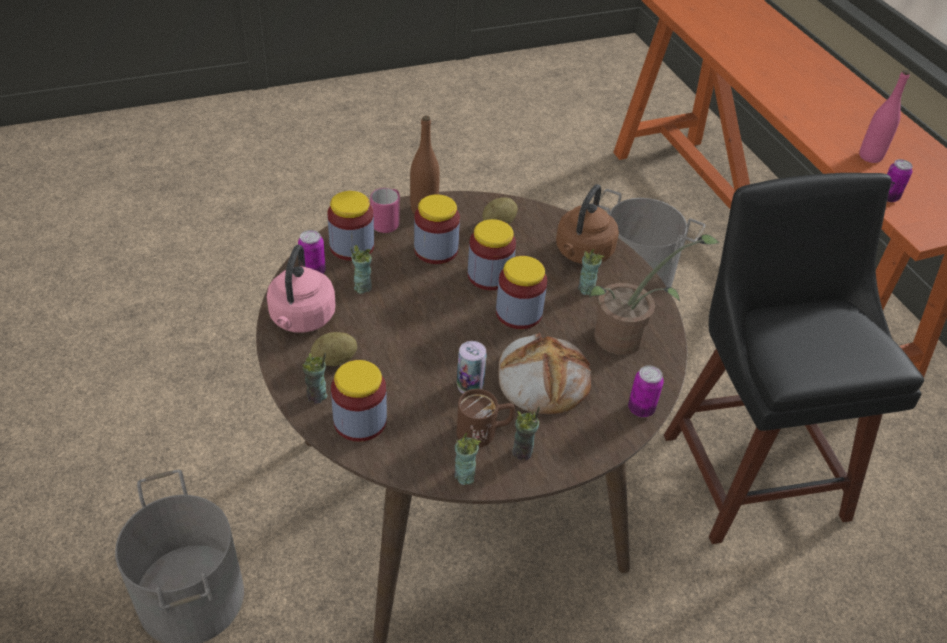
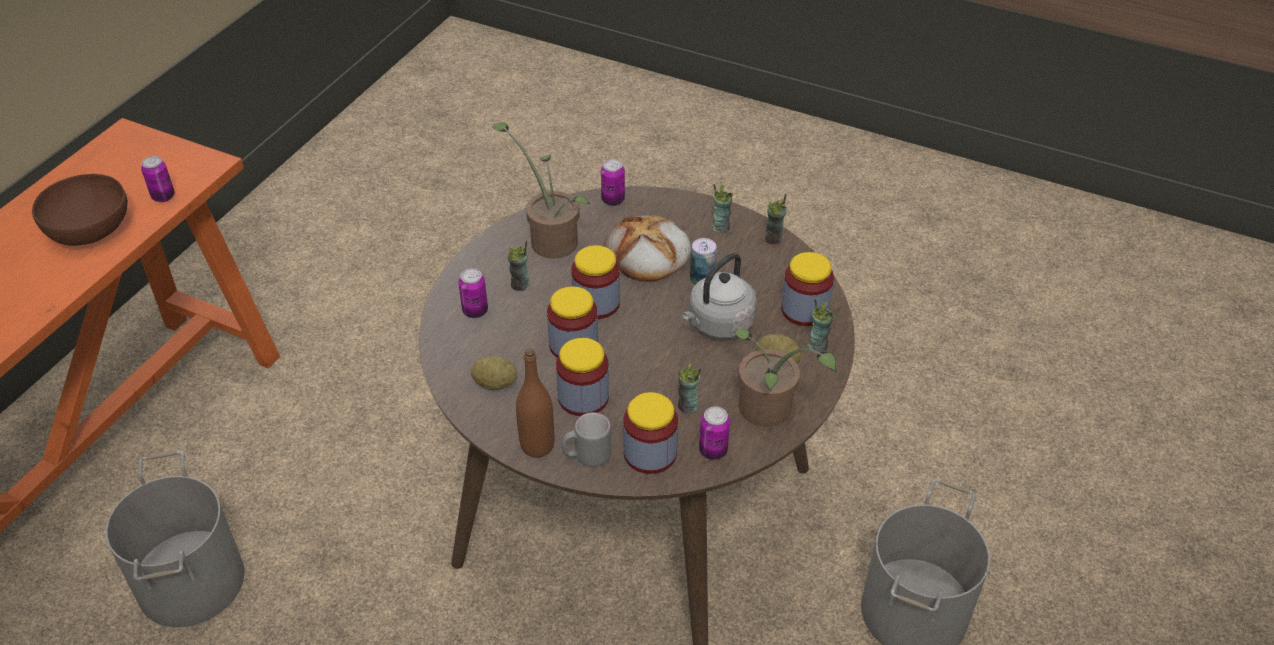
camera: 130 degrees left, 0 degrees up
pink kettle [267,245,336,333] -> potted plant [733,329,836,427]
pink mug [370,188,400,233] -> grey mug [562,412,611,467]
brown mug [457,389,515,448] -> none
brown kettle [556,184,619,264] -> can [458,268,488,318]
black chair [664,173,924,544] -> none
pink bottle [859,70,910,163] -> brown bowl [32,174,128,246]
none -> grey kettle [682,253,757,339]

